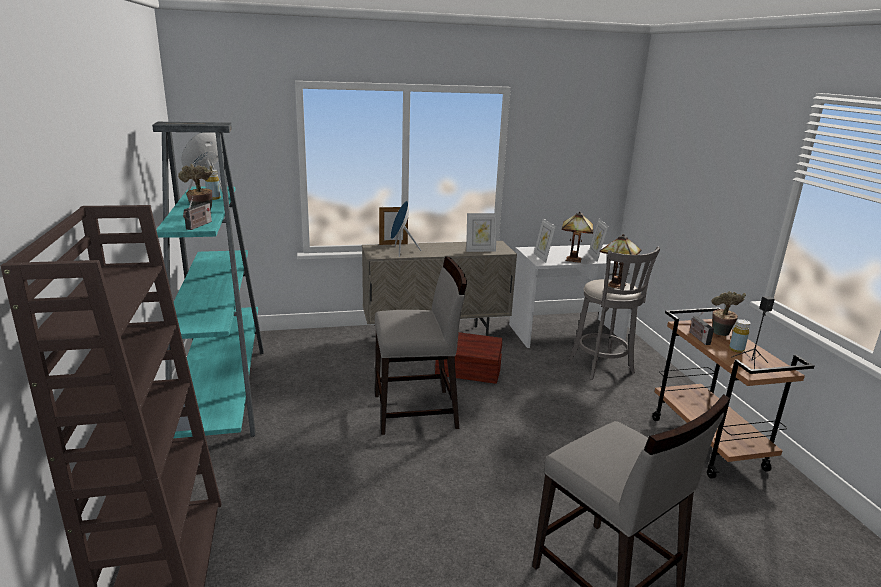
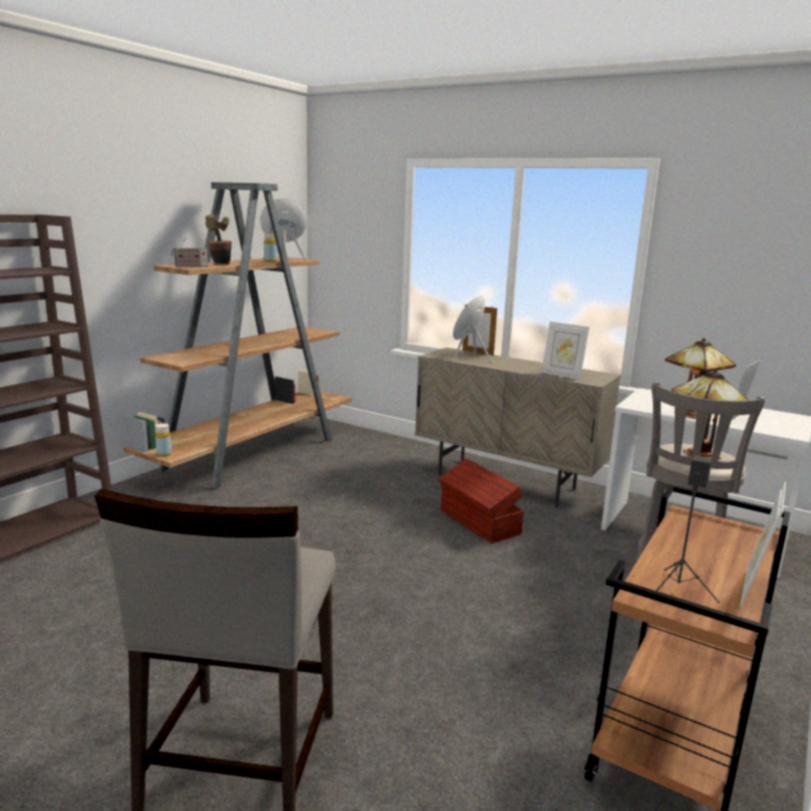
camera: 45 degrees right, 5 degrees down
turquoise bookcase [152,122,264,438] -> brown bookcase [123,182,352,490]
grey chair [375,257,467,435] -> none
picture frame [534,218,556,263] -> picture frame moved to [740,482,786,608]
radio [690,312,714,345] -> none
potted plant [711,291,746,336] -> none
yellow bottle [729,319,750,353] -> yellow bottle moved to [155,423,172,457]

